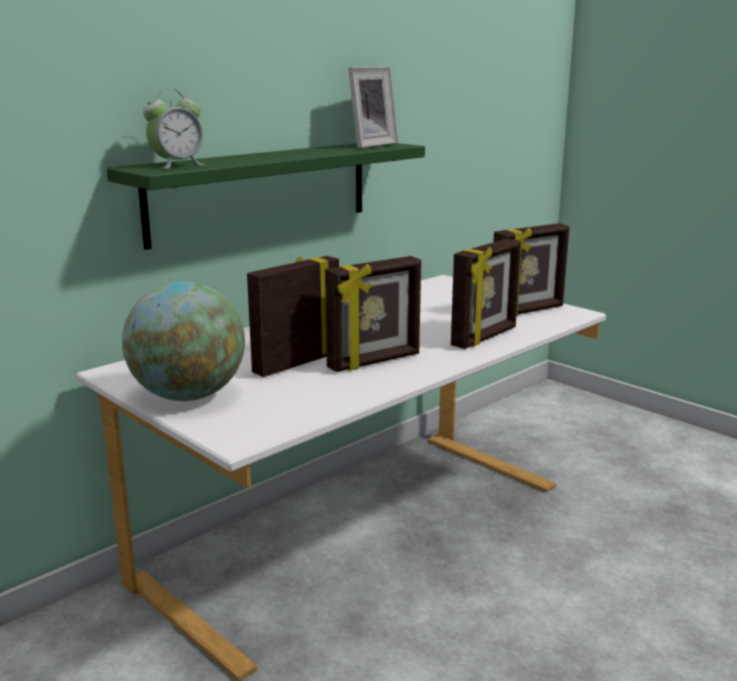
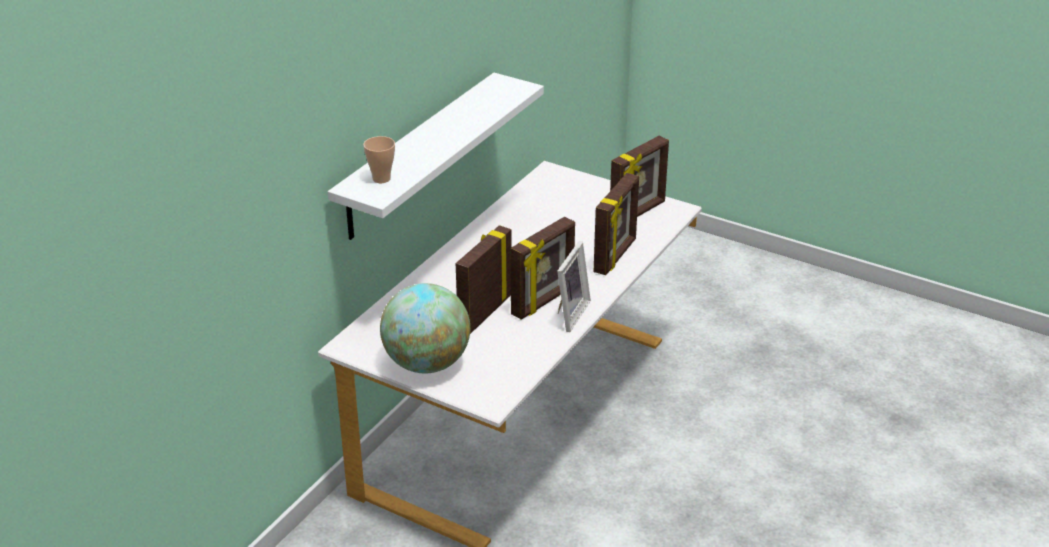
camera: 15 degrees left, 15 degrees up
green shelf [107,143,425,250] -> white shelf [328,73,544,240]
alarm clock [143,89,206,169] -> cup [363,136,395,183]
picture frame [348,67,398,148] -> picture frame moved to [557,241,591,332]

